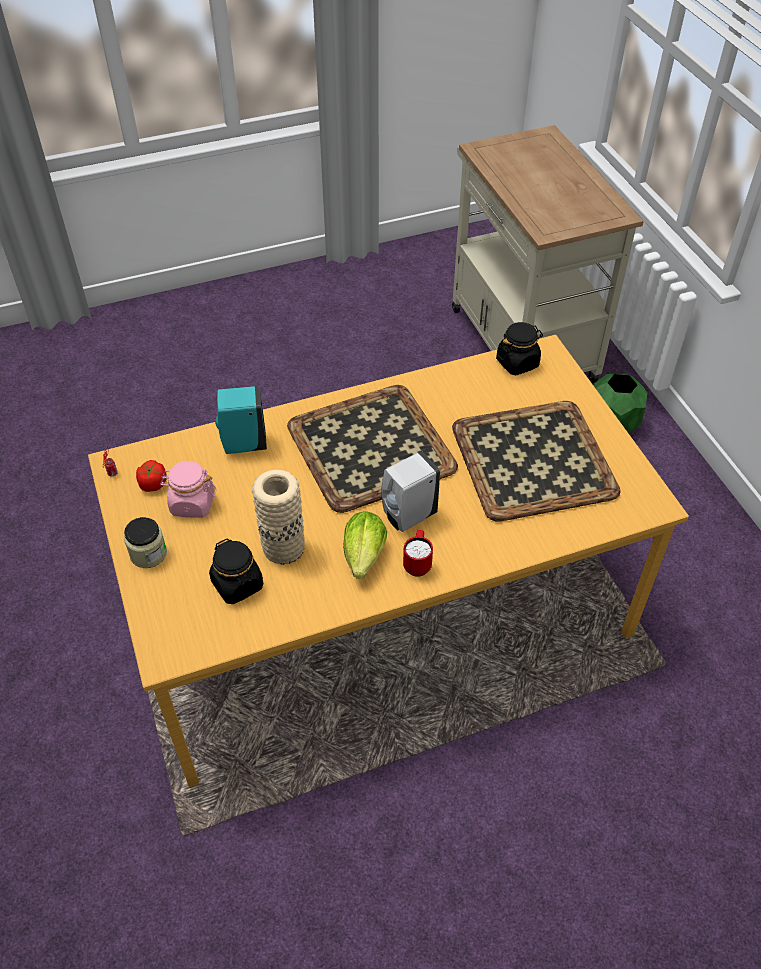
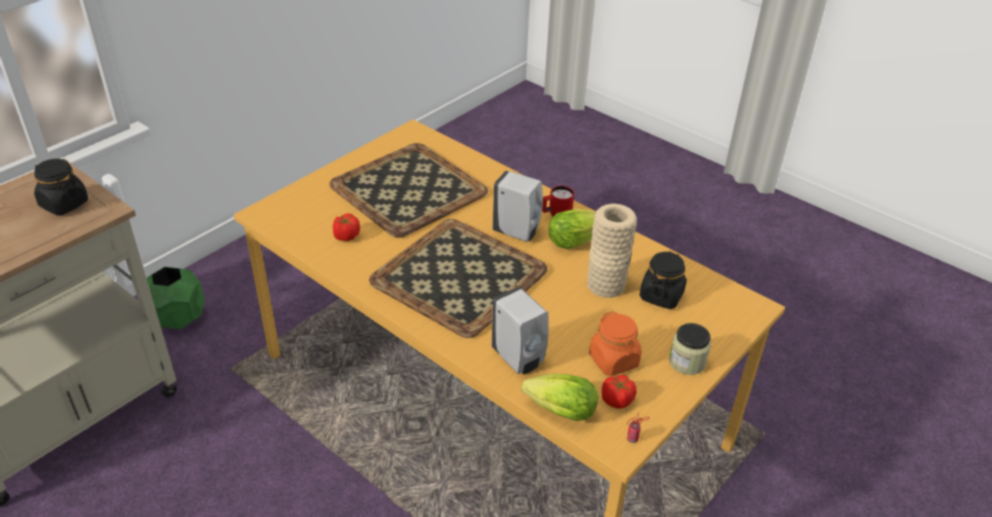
camera: 120 degrees left, 10 degrees down
pink jar [160,461,217,518] -> orange jar [589,311,642,376]
turquoise soap dispenser [215,386,267,454] -> white soap dispenser [492,287,549,374]
black jar [496,322,543,375] -> black jar moved to [34,159,88,215]
none -> tomato [333,213,360,241]
none -> lettuce [522,374,598,421]

